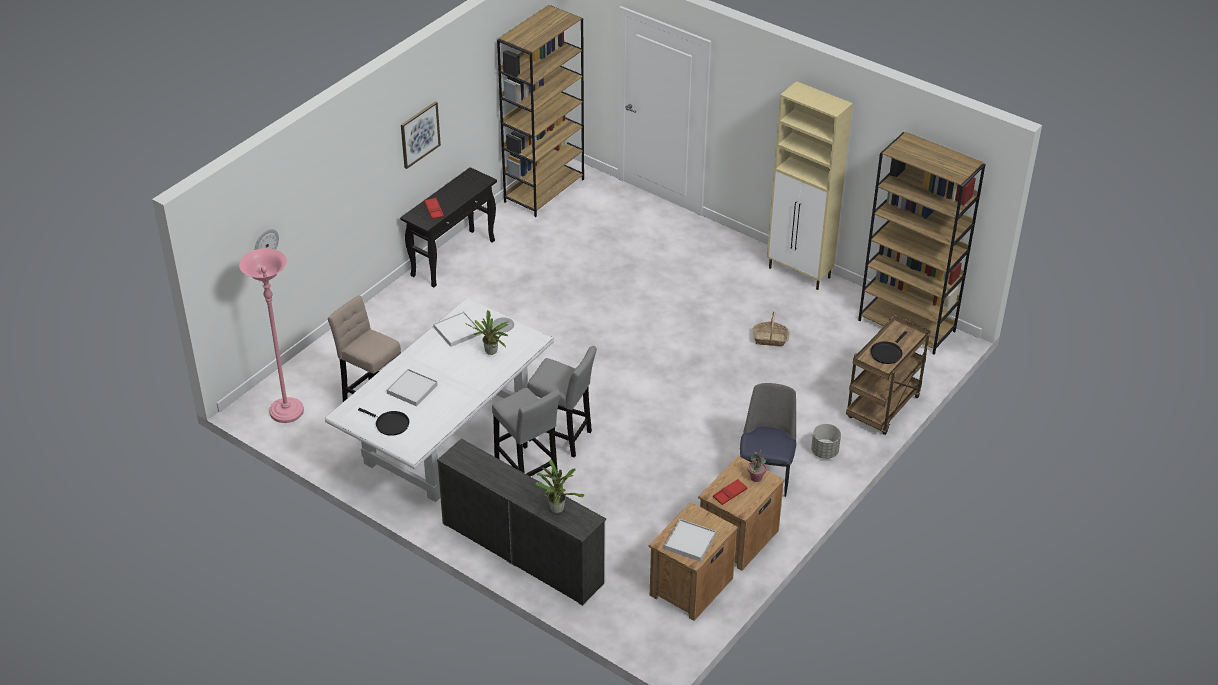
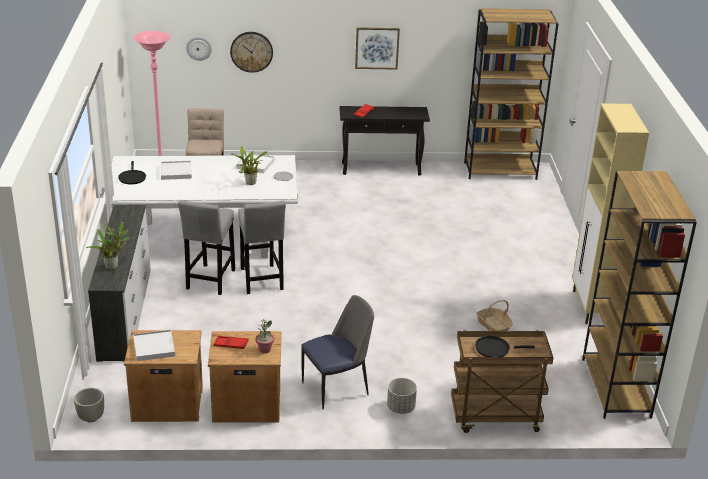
camera: 50 degrees right, 10 degrees down
none -> grey planter [74,388,104,422]
none -> wall clock [230,32,273,73]

